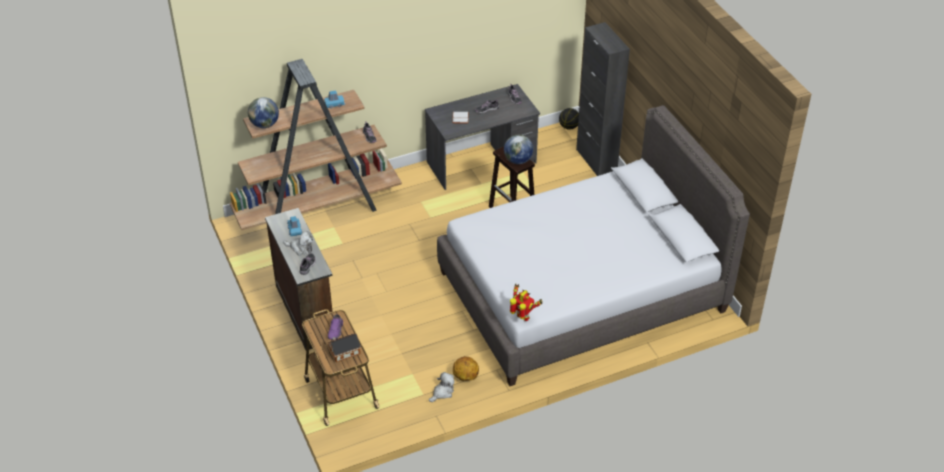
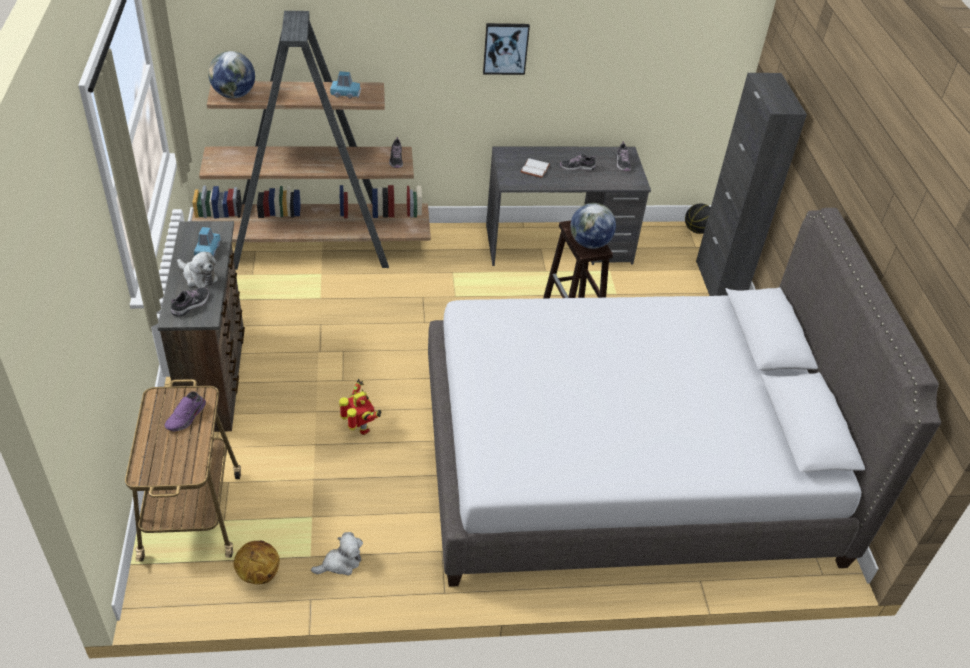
camera: 15 degrees right, 0 degrees up
toy house [328,333,361,362] -> none
basketball [453,356,479,381] -> basketball moved to [234,540,280,584]
toy robot [510,283,543,321] -> toy robot moved to [339,379,381,435]
none -> picture [483,23,530,75]

